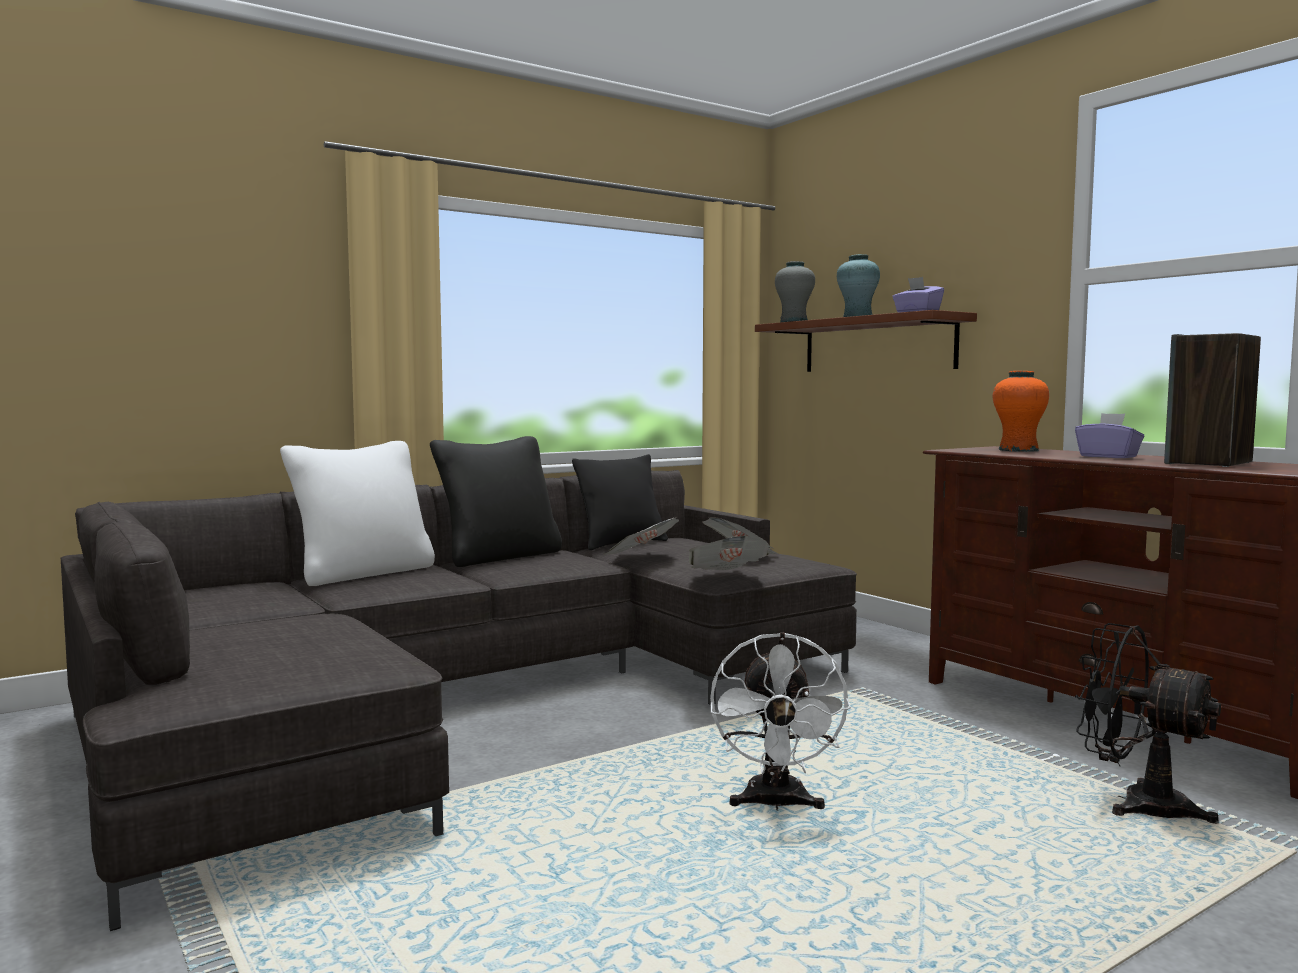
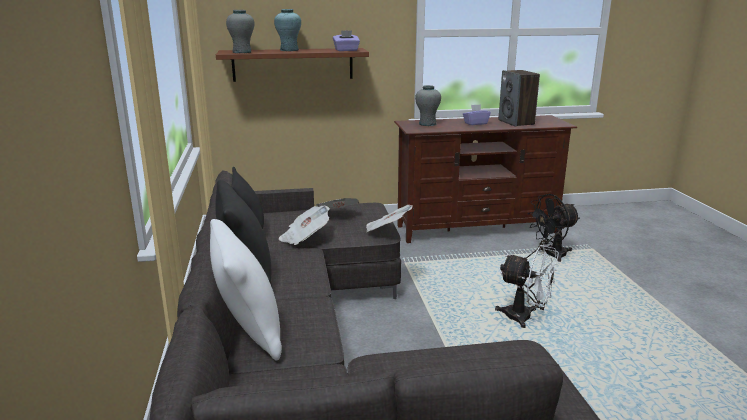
camera: 65 degrees left, 15 degrees up
orange vase [992,371,1049,452] -> grey vase [415,85,441,126]

